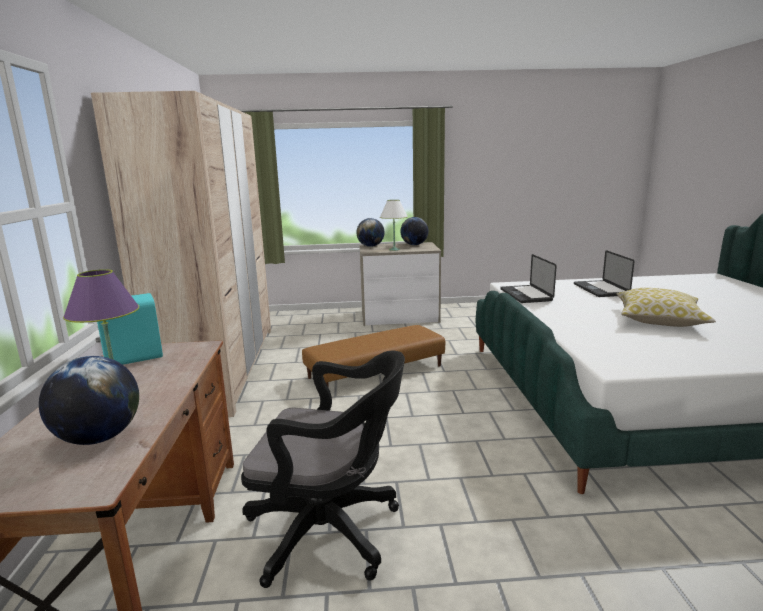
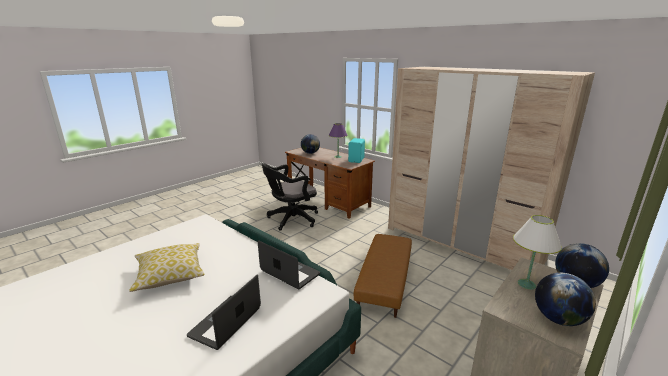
camera: 135 degrees right, 5 degrees up
laptop [574,250,635,297] -> laptop turned 105 degrees counterclockwise [187,275,261,350]

